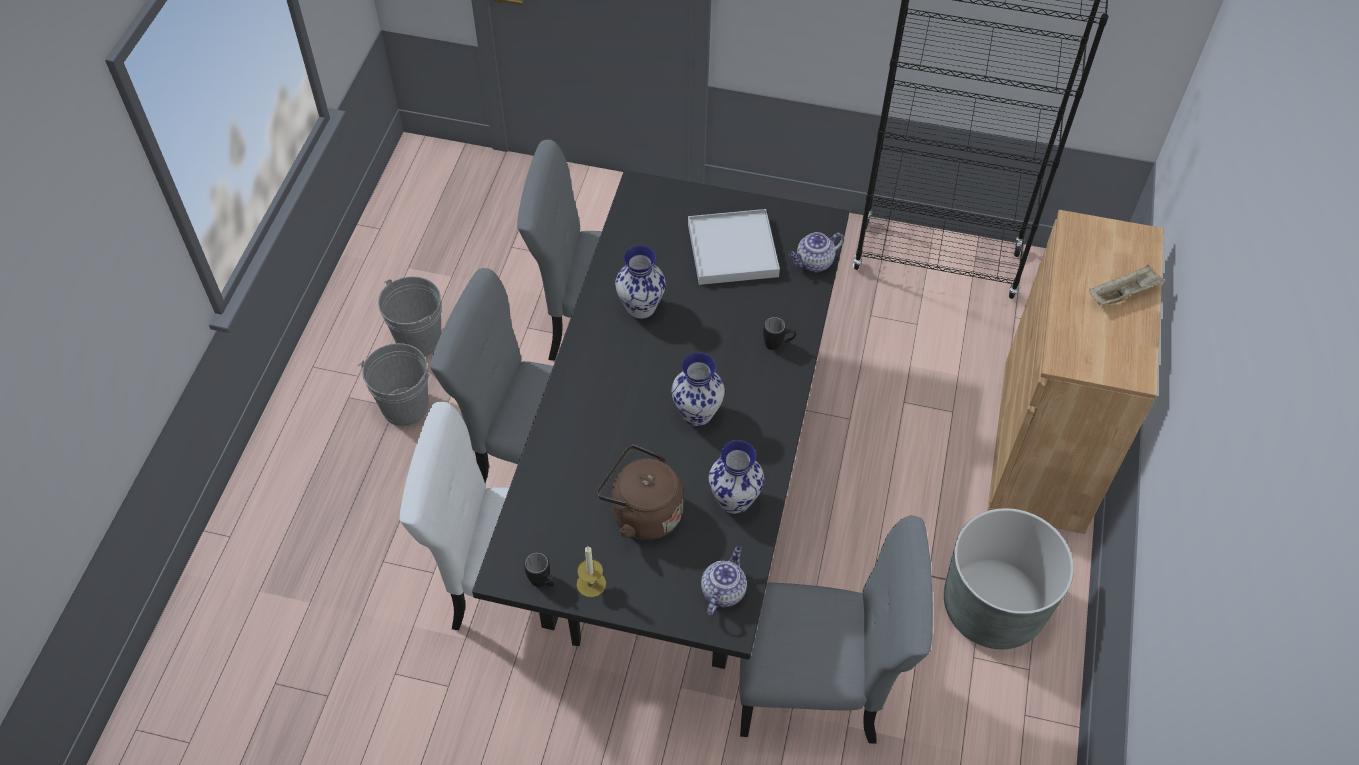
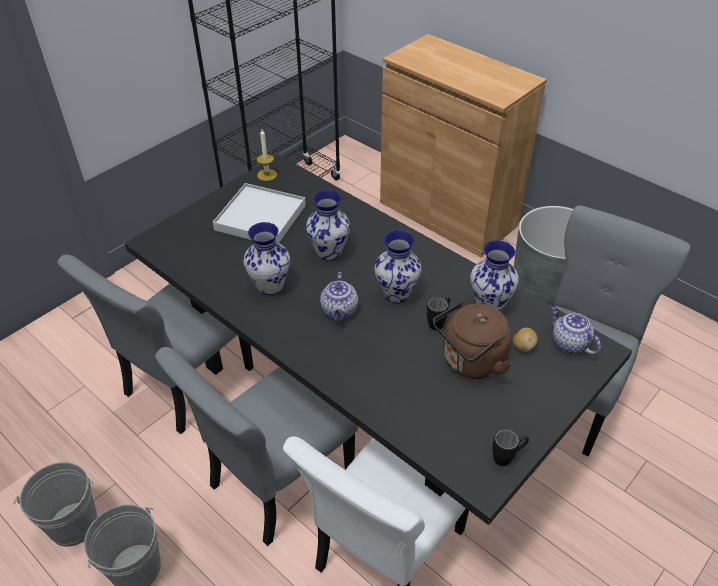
camera: 60 degrees left, 10 degrees down
candle [577,546,606,598] -> candle moved to [257,130,277,181]
black mug [763,317,796,350] -> black mug moved to [427,297,450,330]
teapot [789,232,844,272] -> teapot moved to [320,272,358,322]
beige tray [1089,264,1166,305] -> none
none -> vase [306,190,350,261]
none -> potato [513,328,538,352]

